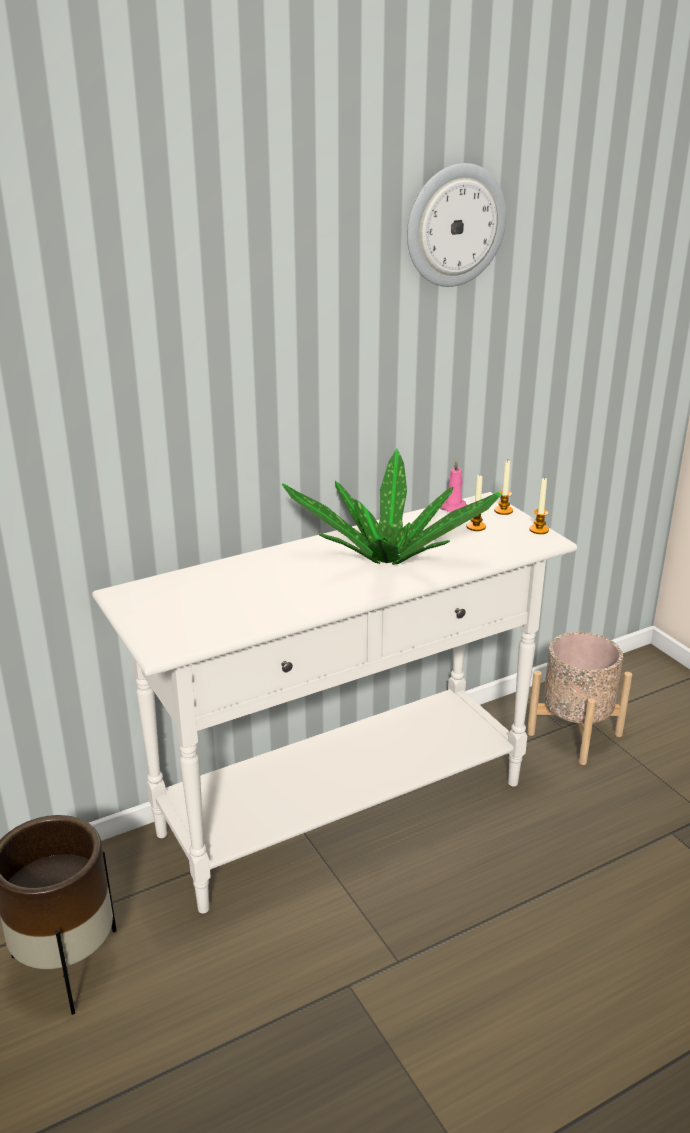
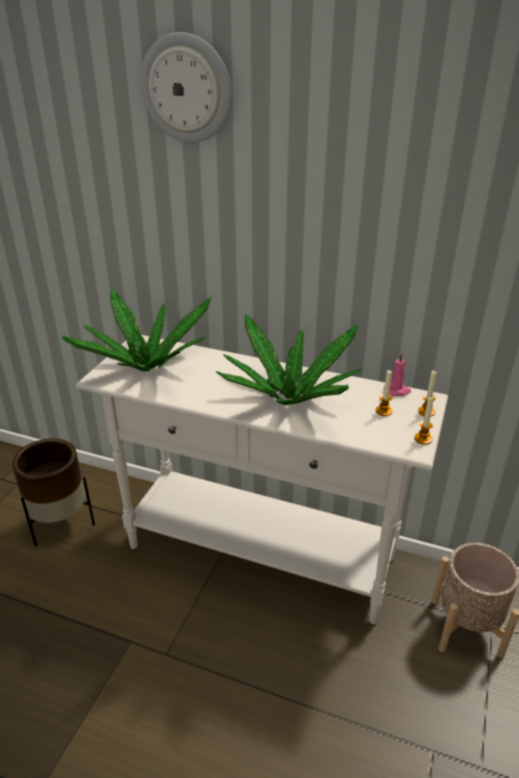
camera: 50 degrees right, 5 degrees up
wall clock [407,163,506,287] -> wall clock moved to [140,32,231,143]
none -> potted plant [62,288,211,371]

